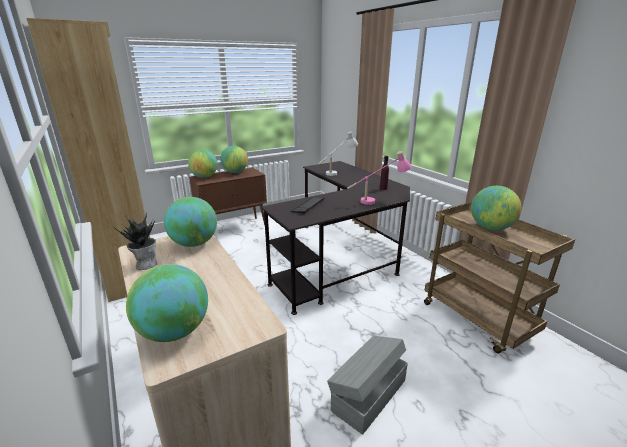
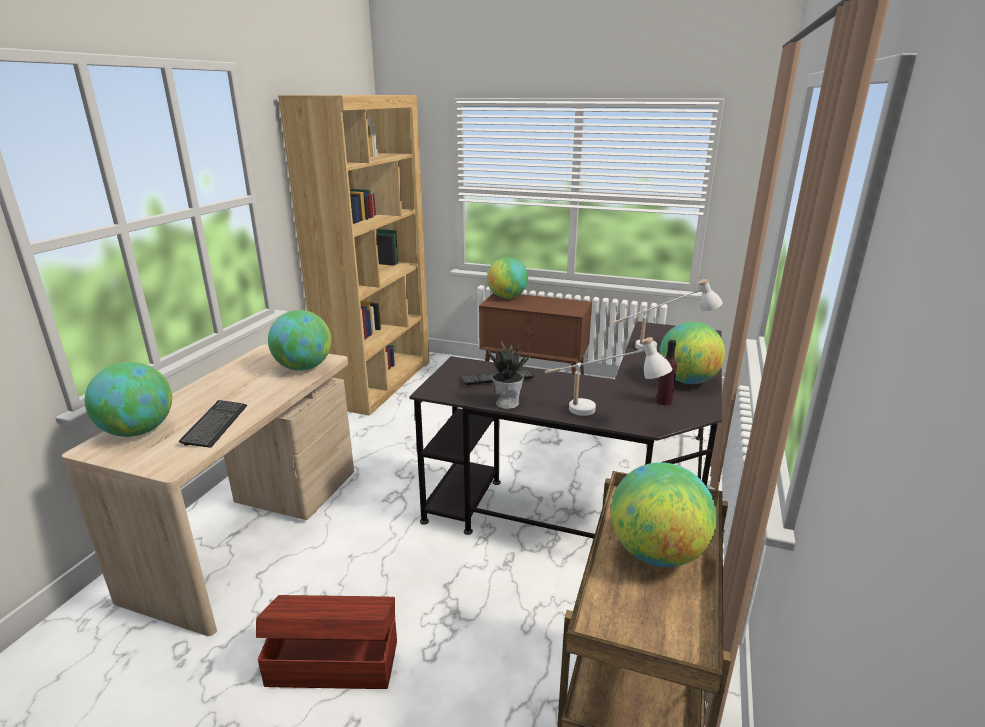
camera: 50 degrees right, 0 degrees up
potted plant [113,213,157,270] -> potted plant moved to [487,343,533,409]
globe [220,146,248,173] -> globe moved to [659,322,725,384]
grey storage box [327,336,408,435] -> brown storage box [256,595,397,689]
pink table lamp [347,151,412,205] -> white table lamp [545,337,673,416]
none -> keyboard [179,400,247,448]

